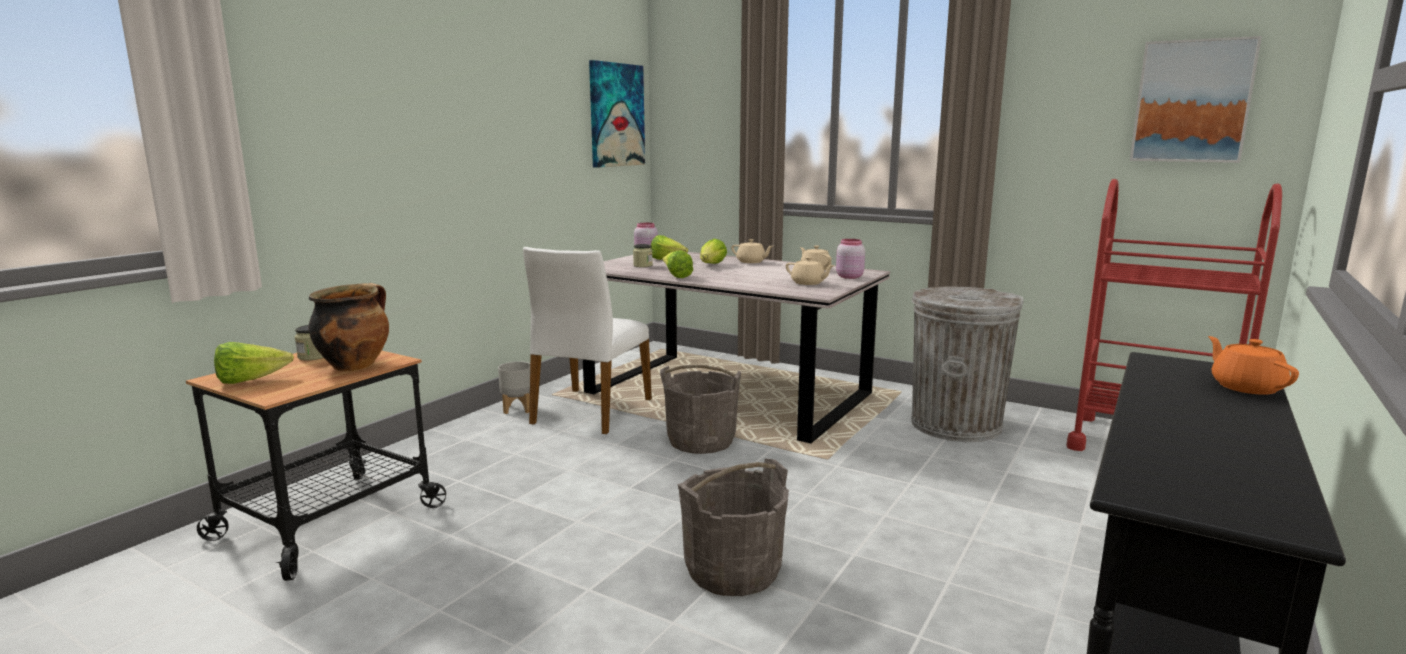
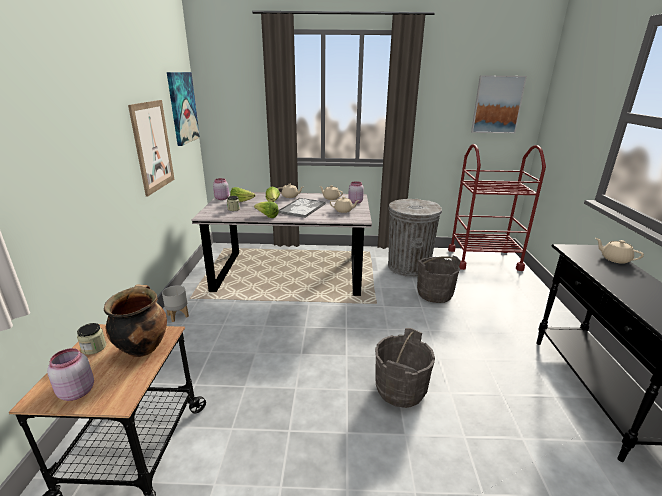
camera: 30 degrees left, 10 degrees up
lettuce [214,342,294,384] -> pink jar [47,348,94,401]
white chair [523,247,652,434] -> none
grey bucket [660,364,741,454] -> grey bucket moved to [417,256,461,303]
orange teapot [1208,336,1299,395] -> beige teapot [596,238,644,264]
none -> picture [128,100,175,196]
none -> tray [279,198,326,218]

